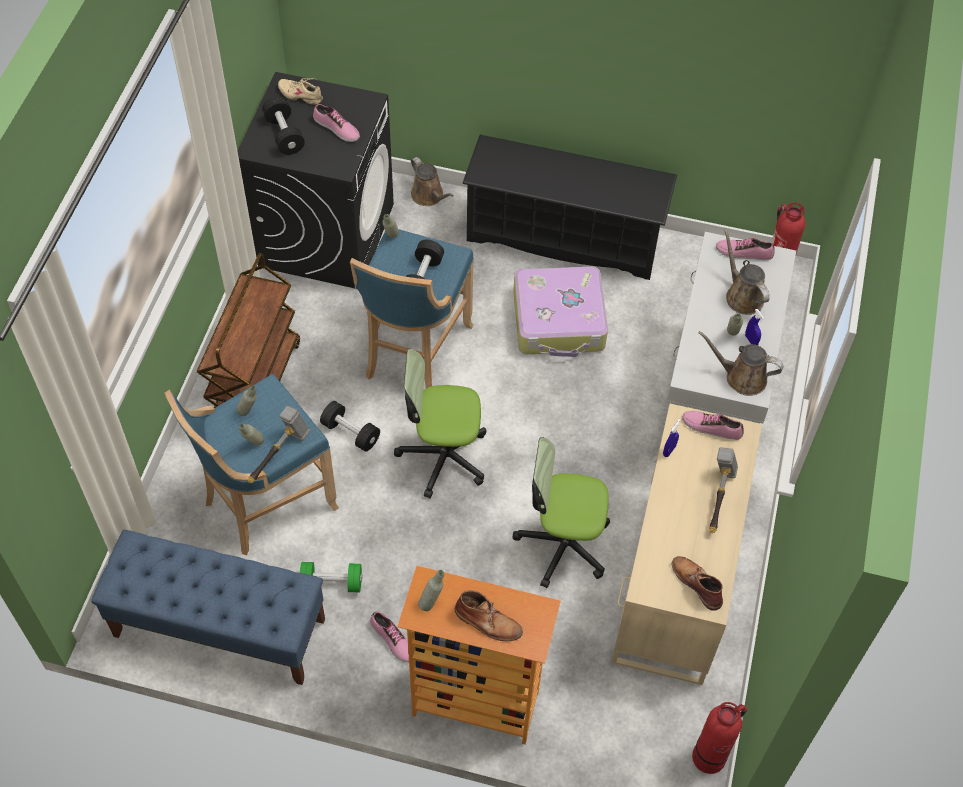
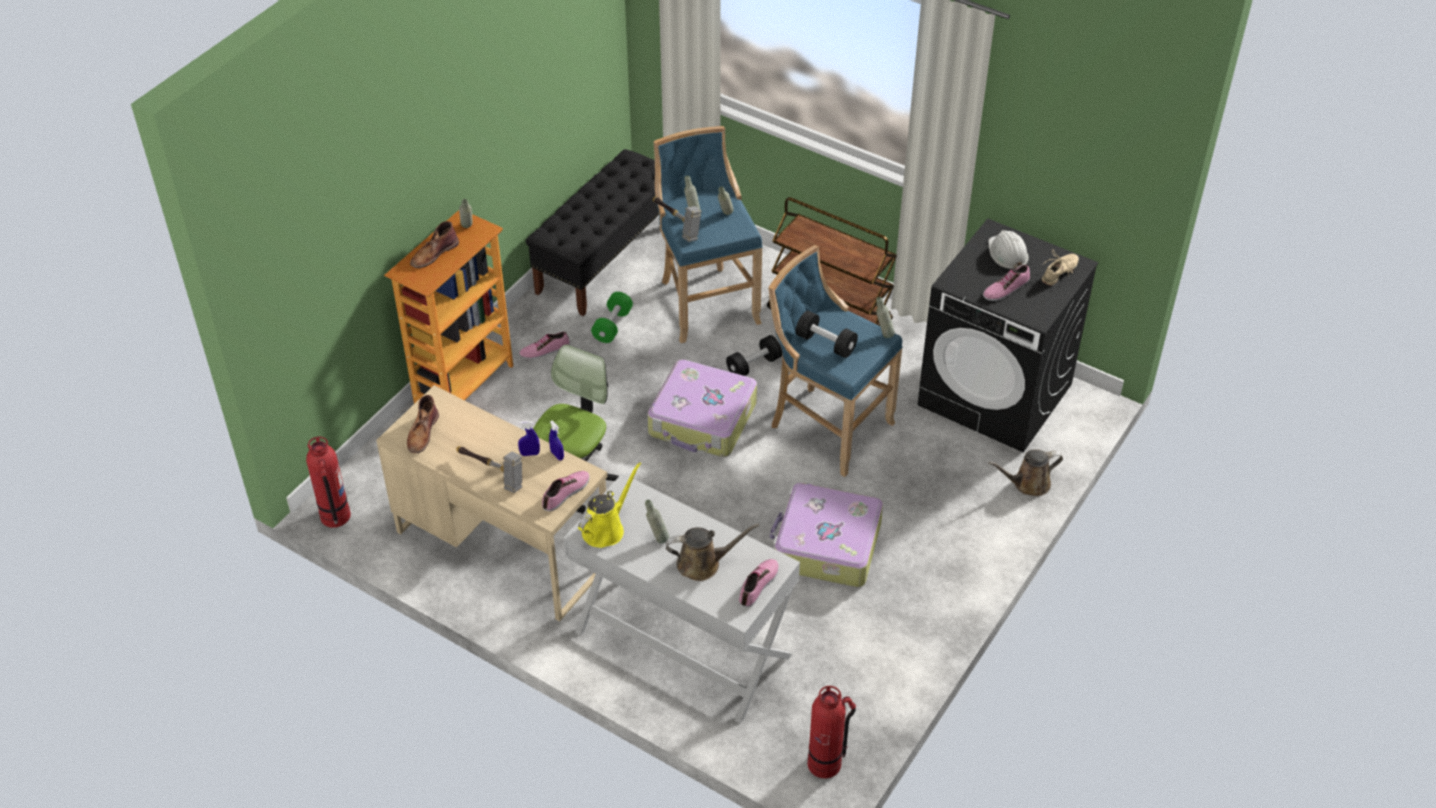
camera: 110 degrees right, 10 degrees down
blue bench [91,530,325,685] -> black bench [526,149,659,316]
black dumbbell [262,96,305,155] -> white hard hat [989,230,1029,269]
office chair [394,349,486,498] -> suitcase [648,359,757,457]
black shoe rack [462,135,677,280] -> none
brown boot [672,556,723,611] -> brown boot turned 120 degrees clockwise [407,395,439,453]
brown watering can [698,331,784,396] -> yellow watering can [578,462,641,548]
blue spray bottle [745,309,764,345] -> blue spray bottle moved to [518,421,540,456]

